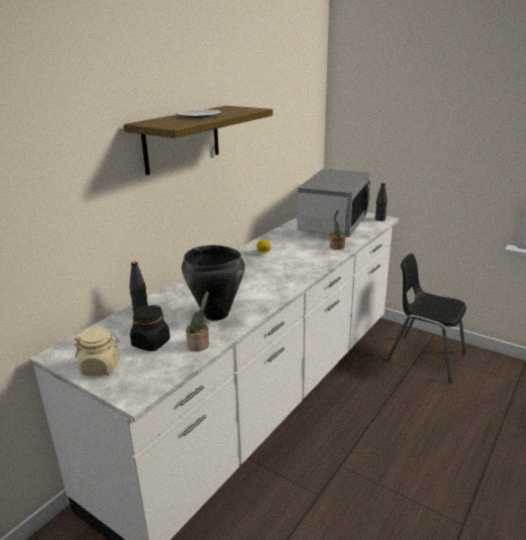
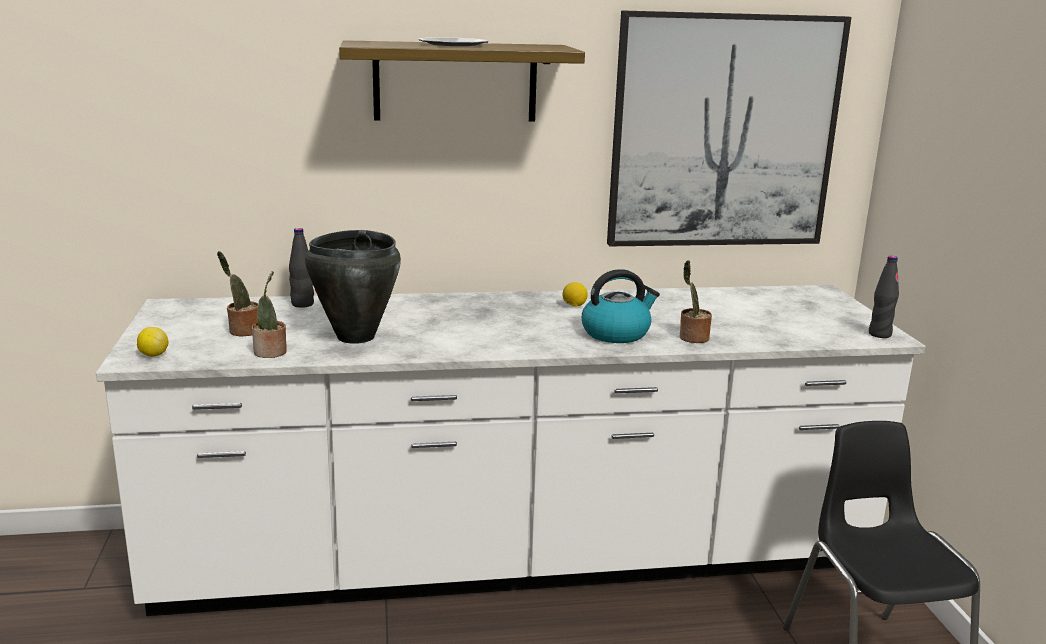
camera: 45 degrees right, 5 degrees down
beige jar [74,327,120,376] -> none
black jar [130,305,170,351] -> potted plant [217,251,258,337]
microwave [298,169,371,237] -> none
none -> lemon [137,327,168,357]
none -> kettle [582,269,660,343]
none -> picture [607,10,852,246]

